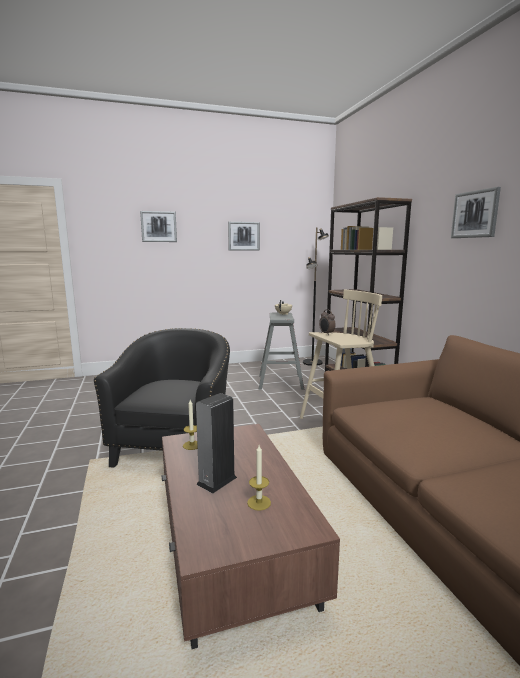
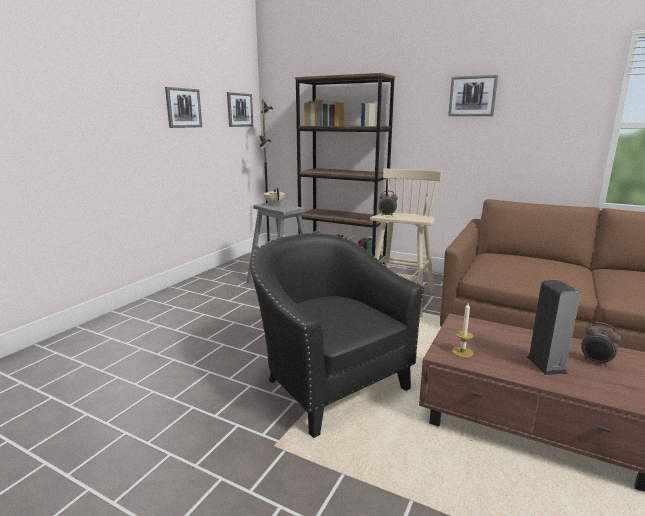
camera: 45 degrees left, 5 degrees up
picture [140,211,177,242] -> picture moved to [227,92,253,127]
candle [247,445,271,511] -> alarm clock [581,322,621,367]

